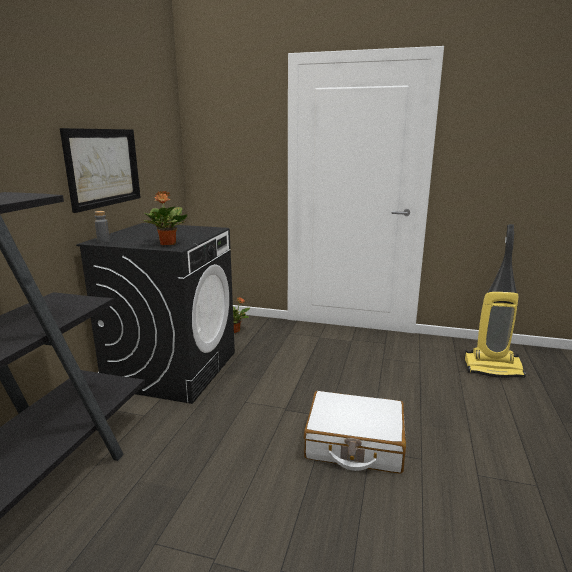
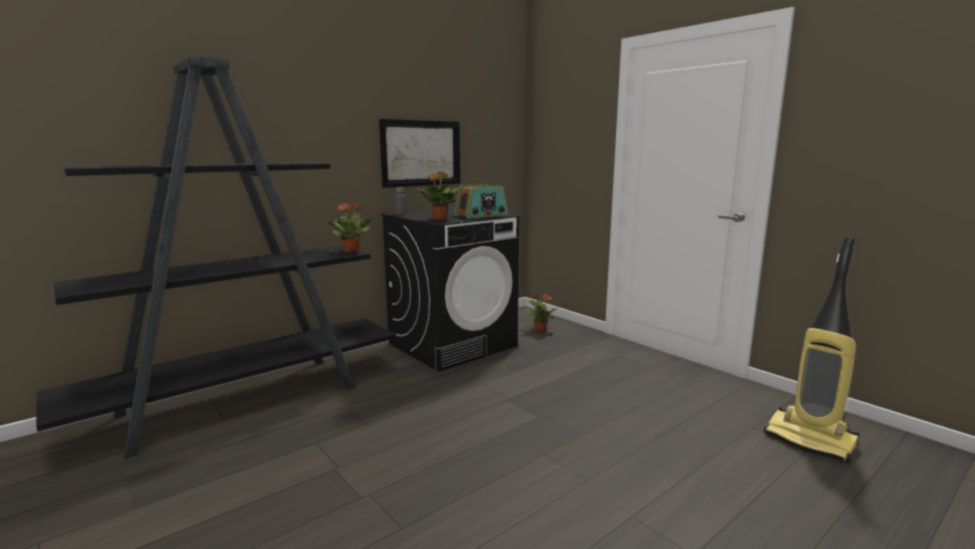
camera: 35 degrees right, 5 degrees down
white suitcase [304,391,406,474] -> none
none -> potted plant [326,203,373,253]
none -> radio [455,184,508,218]

